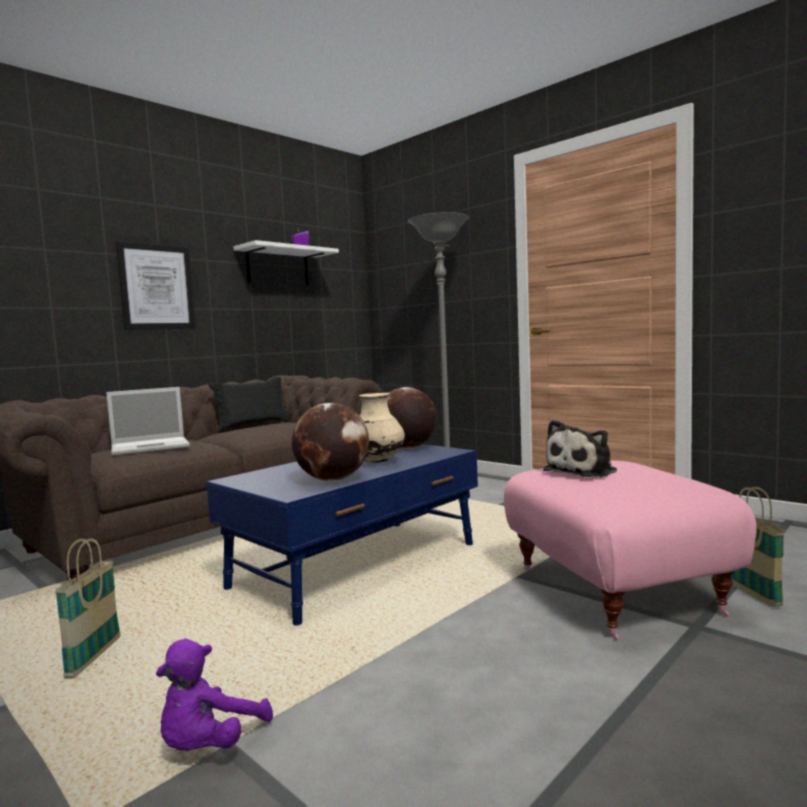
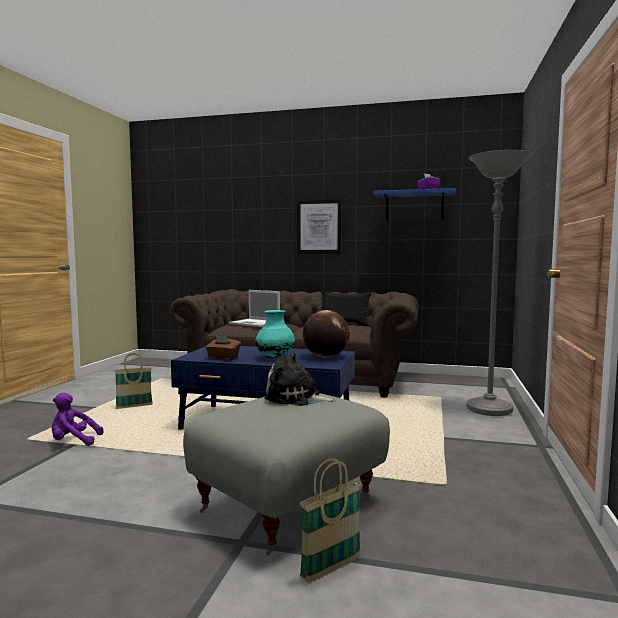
camera: 60 degrees right, 0 degrees up
white shelf [233,240,339,286] -> blue shelf [373,188,456,221]
globe [292,403,369,481] -> brown tissue box [206,335,241,360]
beige vase [359,393,405,463] -> turquoise vase [255,310,295,358]
pink ottoman [504,461,757,641] -> grey ottoman [183,393,390,556]

